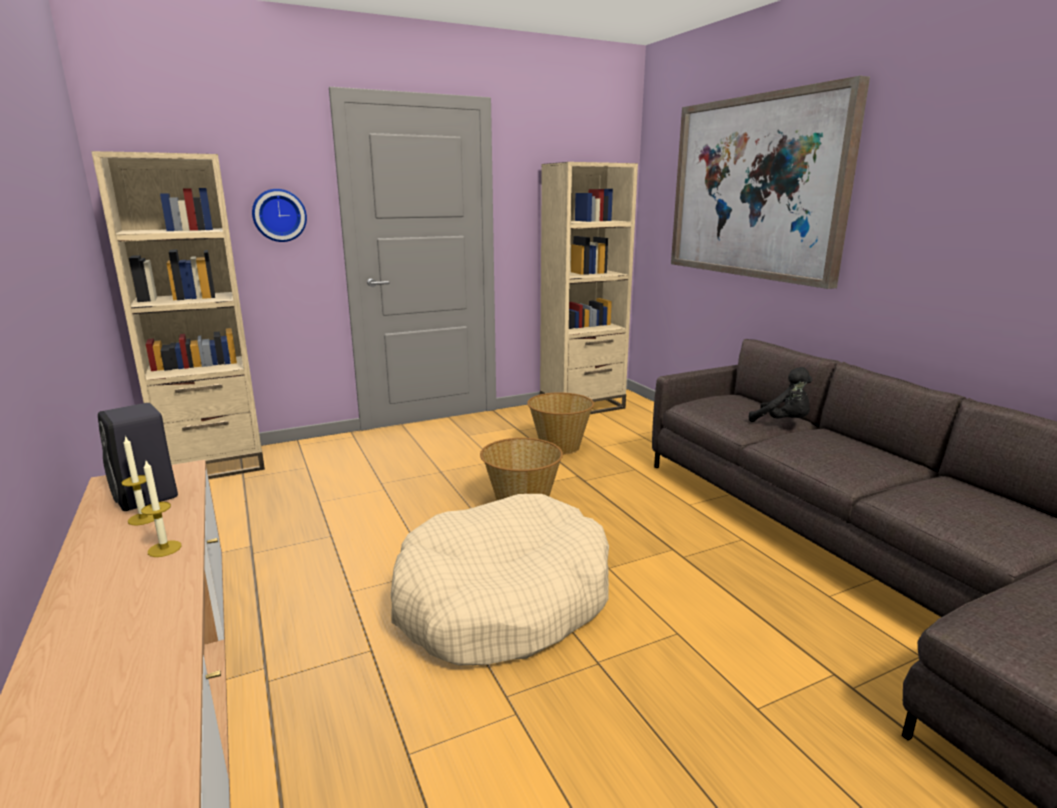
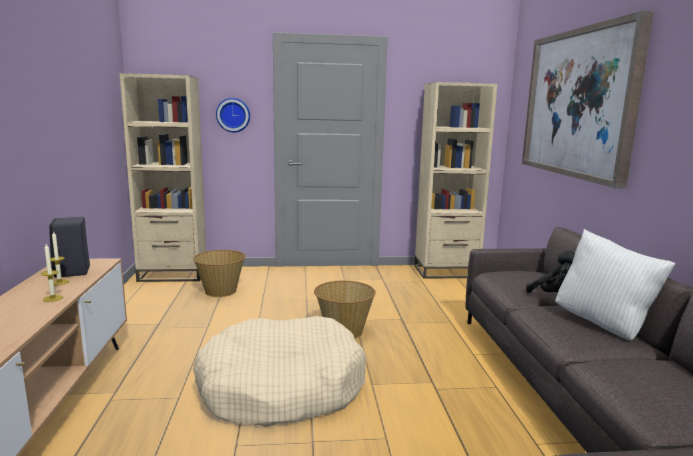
camera: 20 degrees right, 5 degrees down
basket [527,392,594,455] -> basket moved to [193,250,246,297]
none -> white pillow [555,229,675,340]

